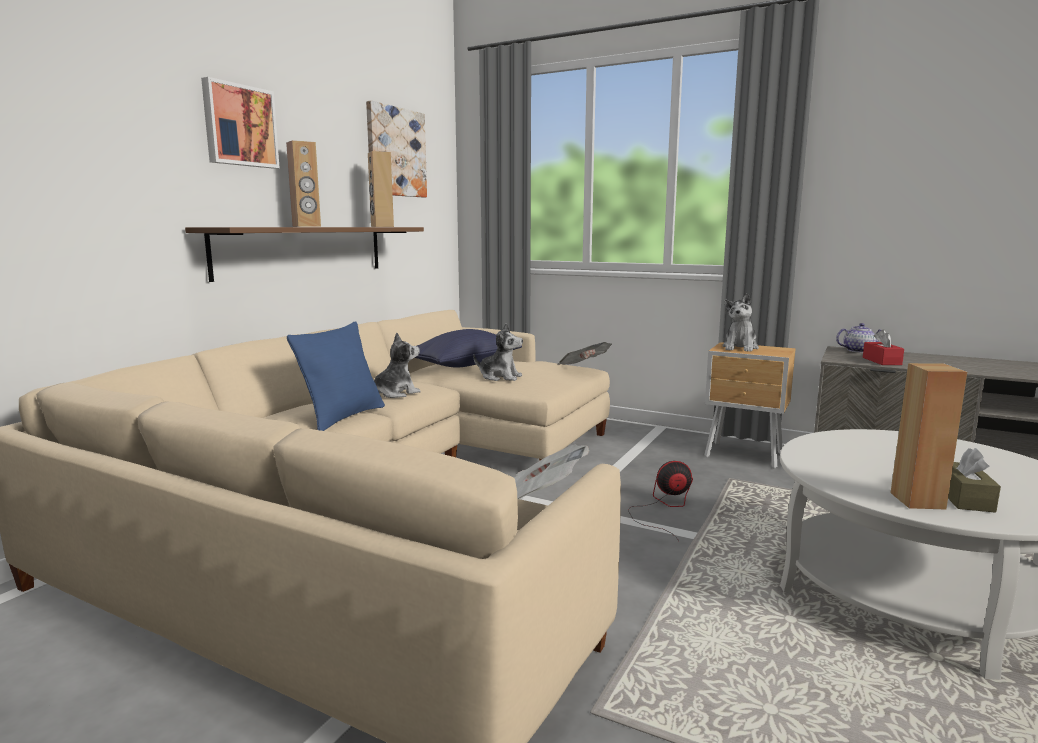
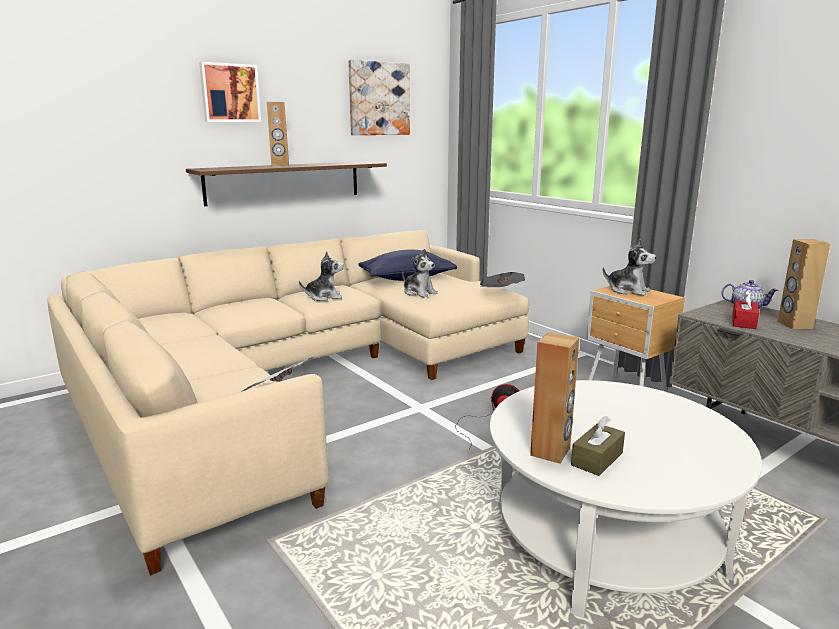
camera: 25 degrees right, 5 degrees up
blue pillow [287,321,385,431] -> none
brown speaker [368,151,394,227] -> brown speaker moved to [778,239,830,329]
plush toy [722,293,759,352] -> plush toy turned 105 degrees counterclockwise [603,239,656,296]

